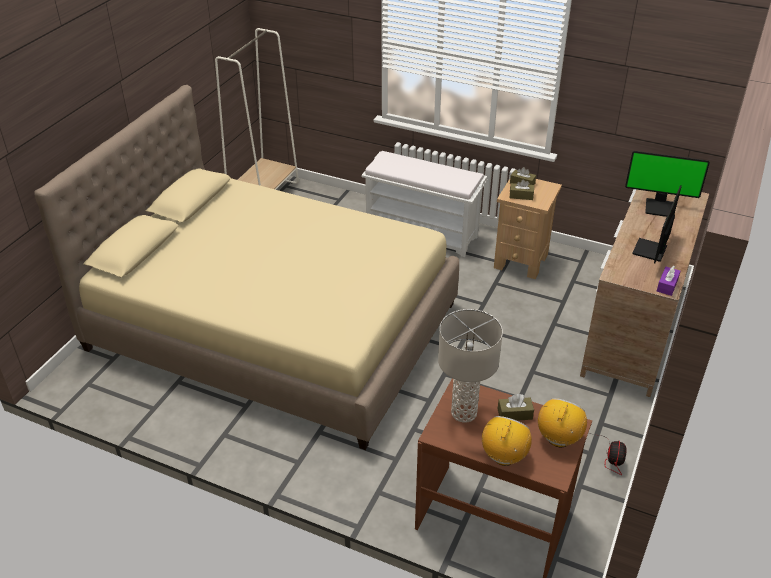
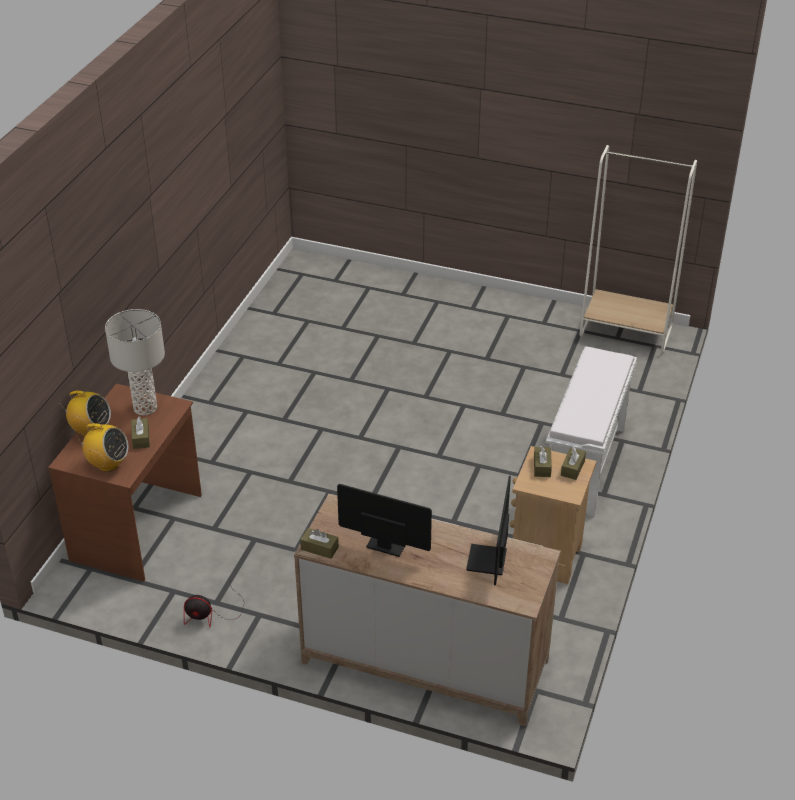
camera: 85 degrees right, 0 degrees up
beige bed [34,85,459,450] -> none
purple tissue box [657,266,680,296] -> brown tissue box [300,528,339,559]

